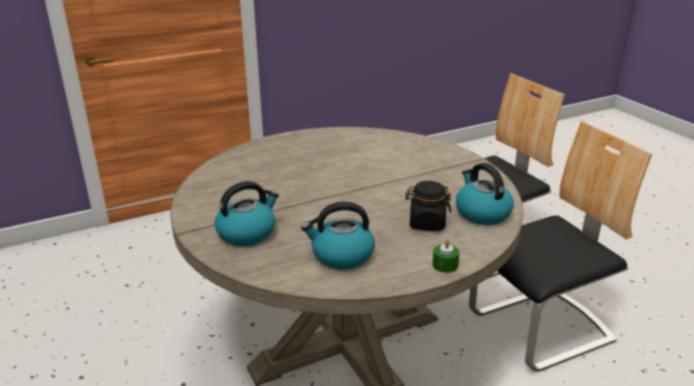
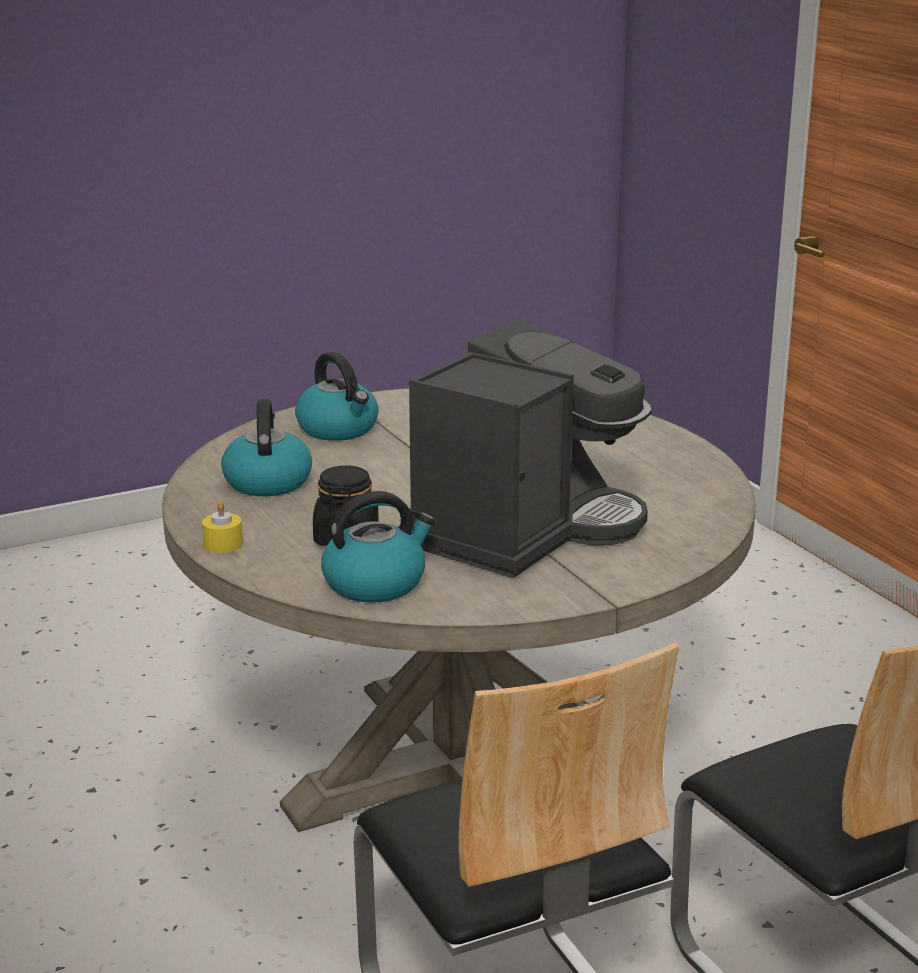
camera: 90 degrees right, 5 degrees down
green candle [433,239,459,273] -> yellow candle [202,502,243,553]
none -> coffee machine [398,319,652,578]

